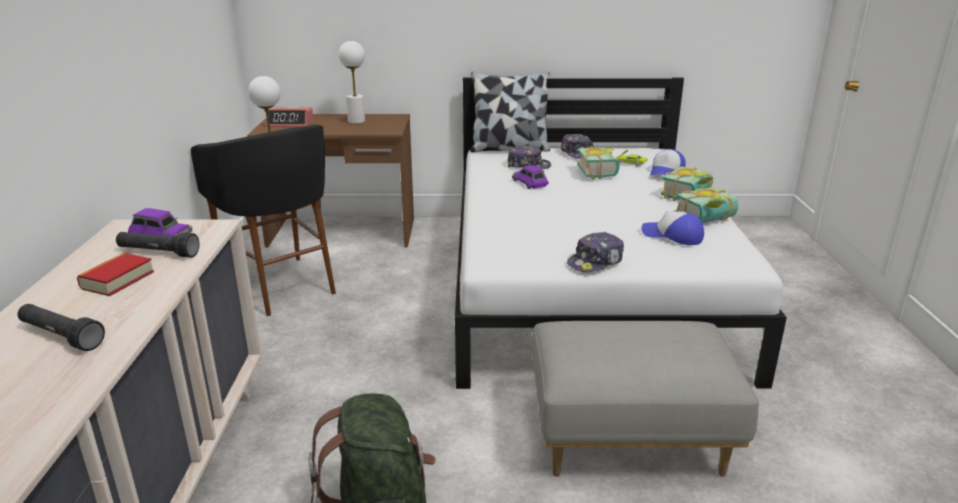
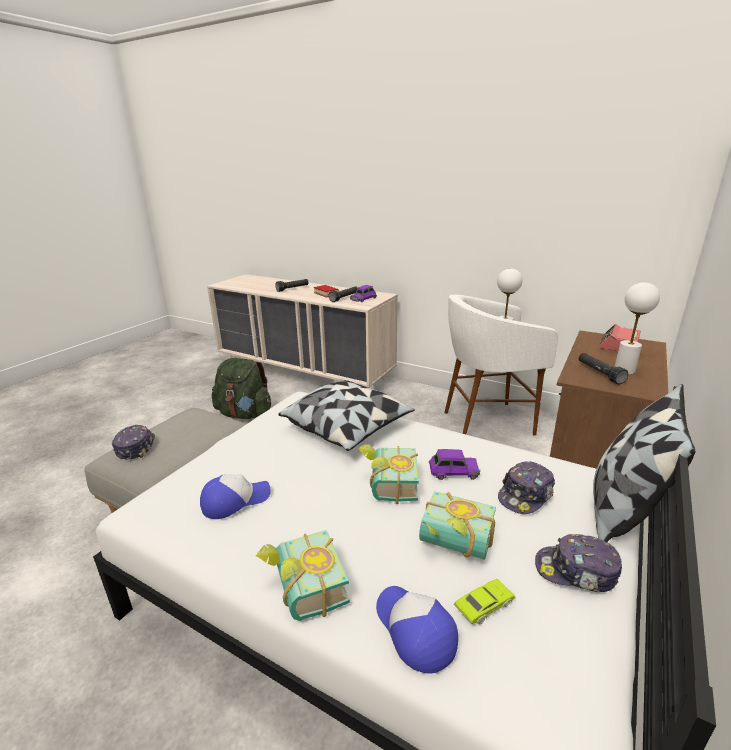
camera: 120 degrees right, 0 degrees up
black stool [191,125,336,316] -> white stool [444,295,558,436]
cap [567,232,624,272] -> cap moved to [112,425,155,459]
book [675,187,738,223] -> book moved to [358,444,419,504]
none -> pillow [278,380,415,451]
none -> black flashlight [579,353,628,385]

